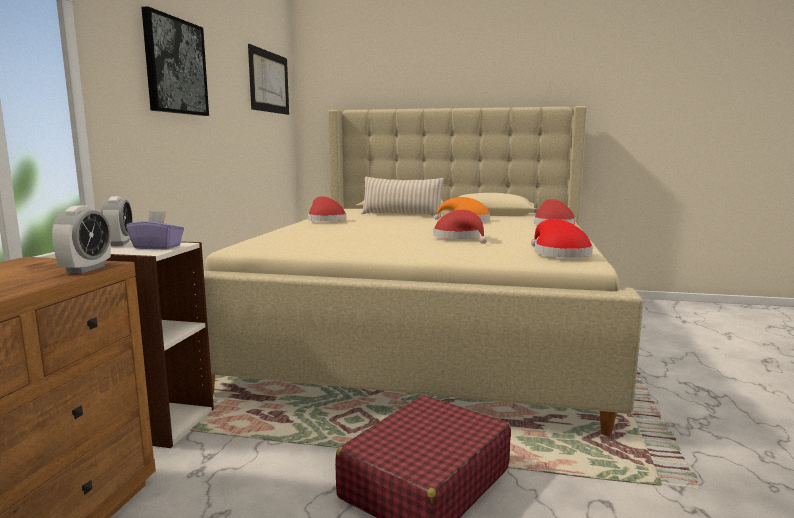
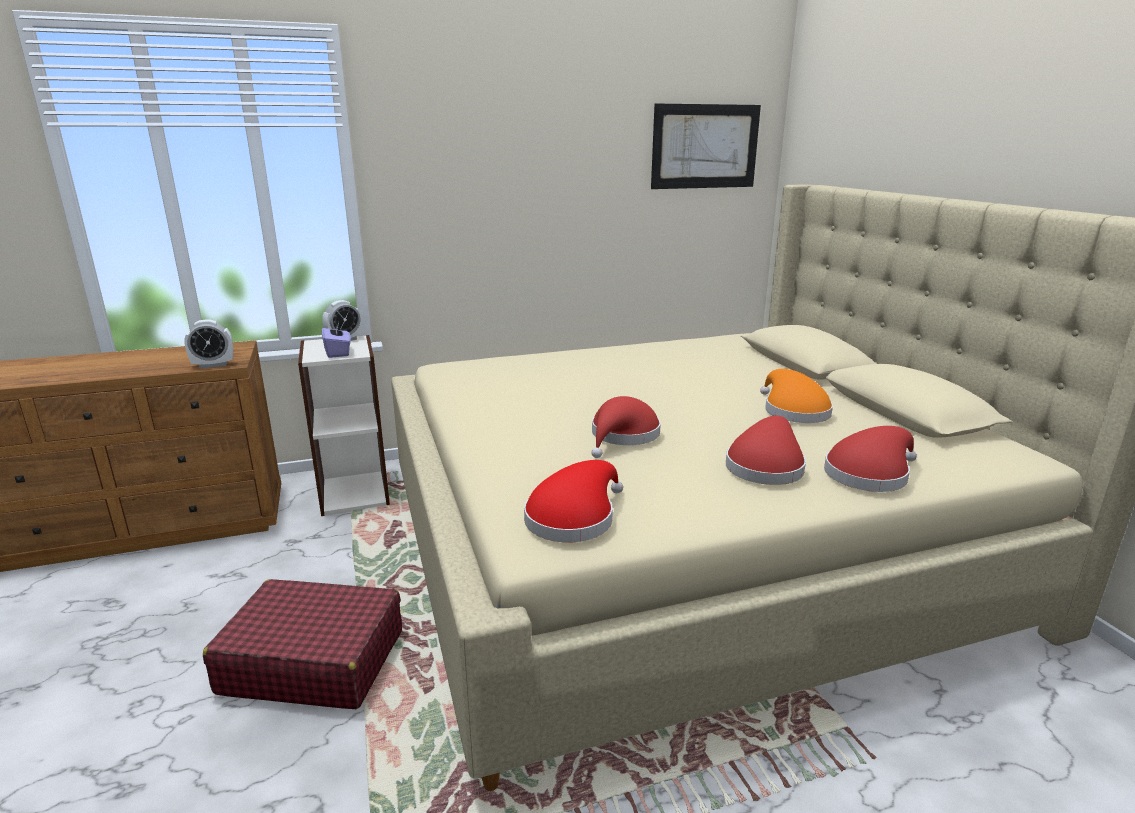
camera: 60 degrees right, 10 degrees up
picture [141,6,209,116] -> none
red hat [308,196,346,222] -> red hat moved to [726,416,806,485]
beige pillow [361,177,444,217] -> none

